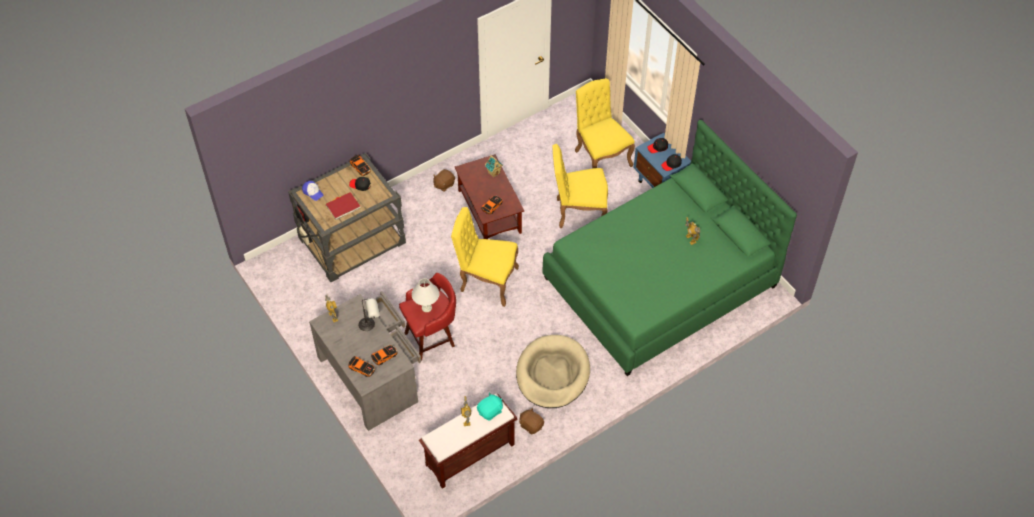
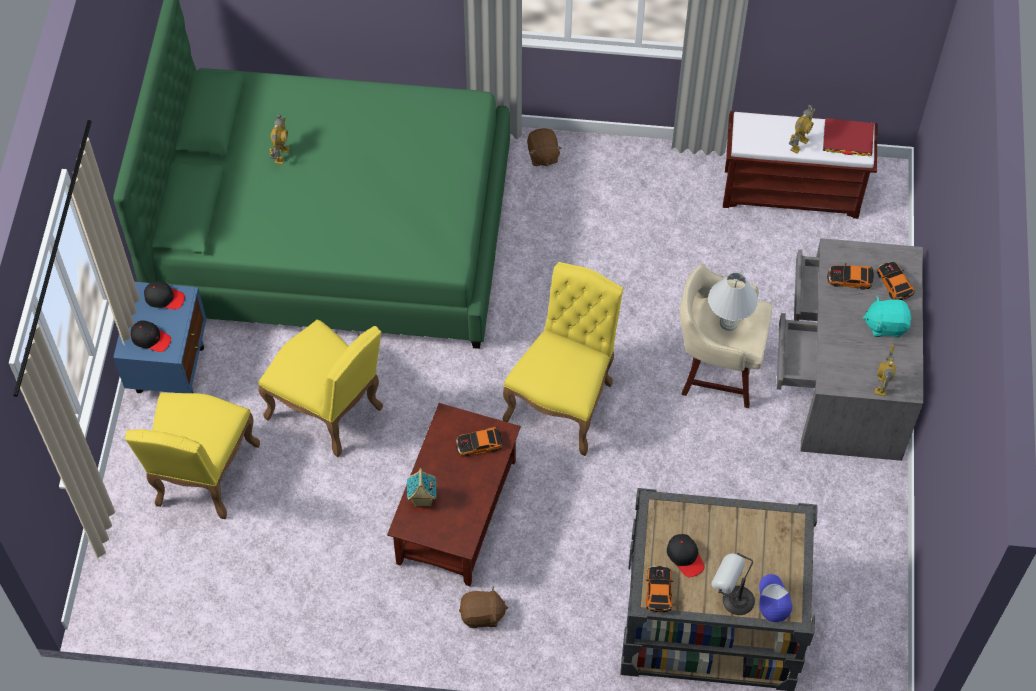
camera: 140 degrees left, 5 degrees up
red book [326,192,360,220] -> red book moved to [823,118,874,156]
table lamp [358,298,380,331] -> table lamp moved to [711,553,755,615]
red stool [399,273,456,361] -> beige stool [680,264,773,408]
yellow chair [451,207,519,307] -> yellow chair turned 120 degrees counterclockwise [502,262,623,456]
turquoise plush toy [477,392,503,421] -> turquoise plush toy moved to [863,296,911,337]
beige dog bed [516,335,590,408] -> none
brown plush toy [519,408,544,434] -> brown plush toy moved to [527,128,562,166]

